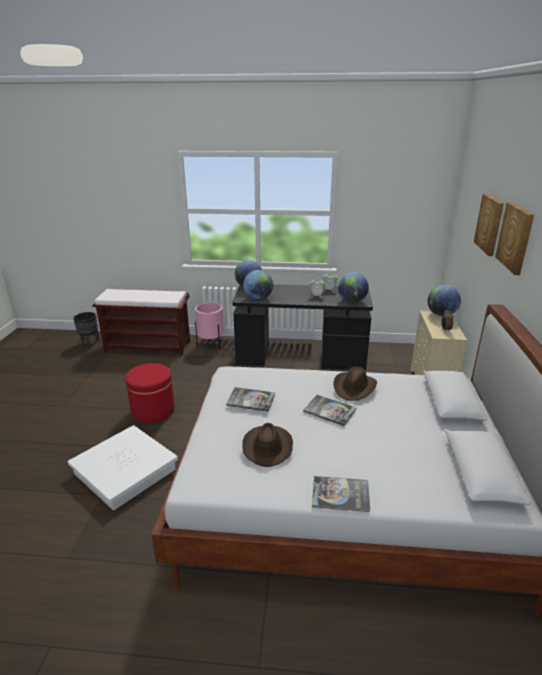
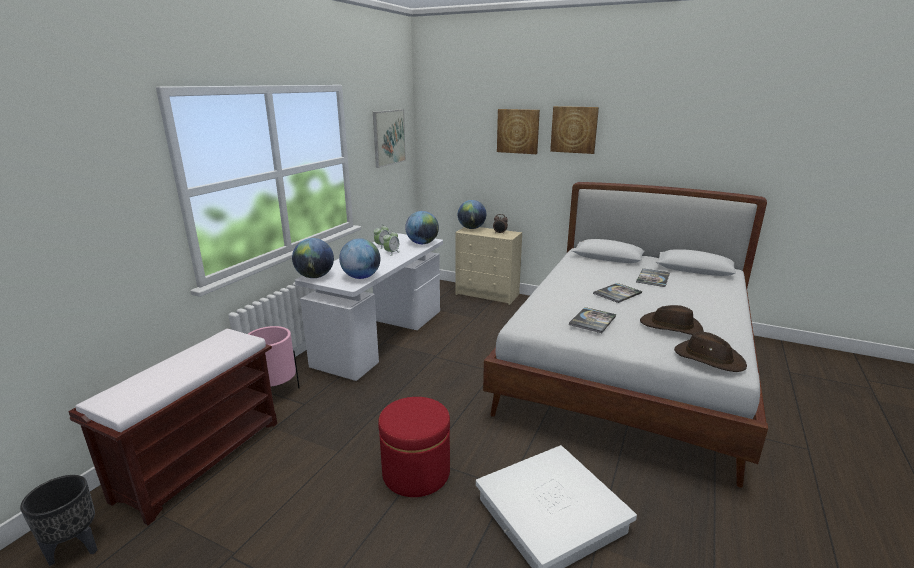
camera: 70 degrees left, 5 degrees down
black desk [232,284,373,370] -> white desk [295,233,443,381]
book [312,476,370,512] -> book moved to [636,268,670,287]
brown hat [333,367,377,401] -> brown hat moved to [674,332,747,372]
none -> picture [373,109,406,168]

